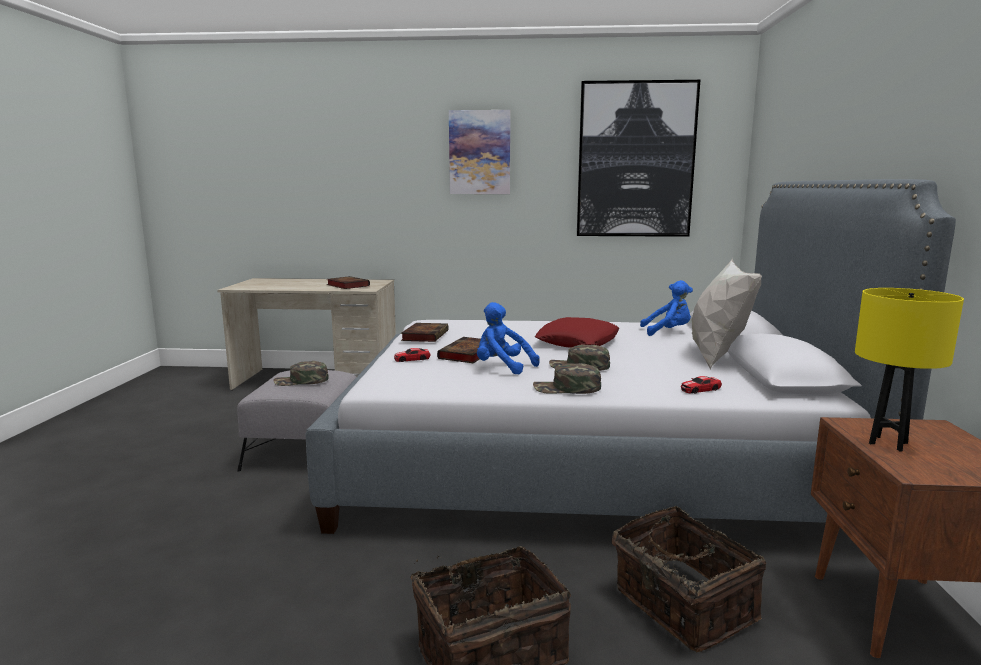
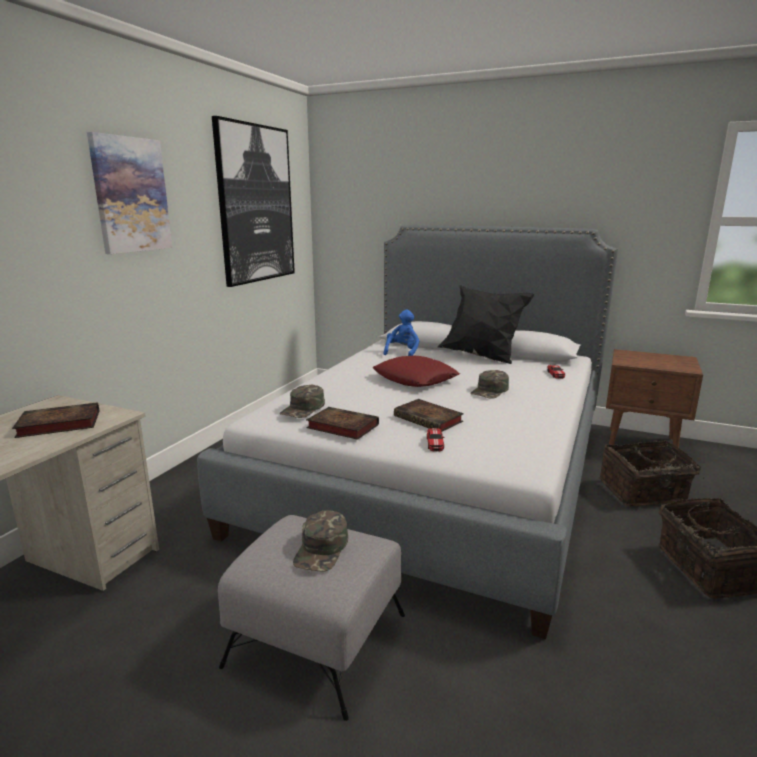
camera: 70 degrees left, 5 degrees up
blue plush toy [477,302,540,375] -> none
green cap [533,363,601,394] -> green cap moved to [280,384,325,418]
white pillow [691,257,762,370] -> black pillow [438,285,534,364]
yellow table lamp [855,288,964,452] -> none

